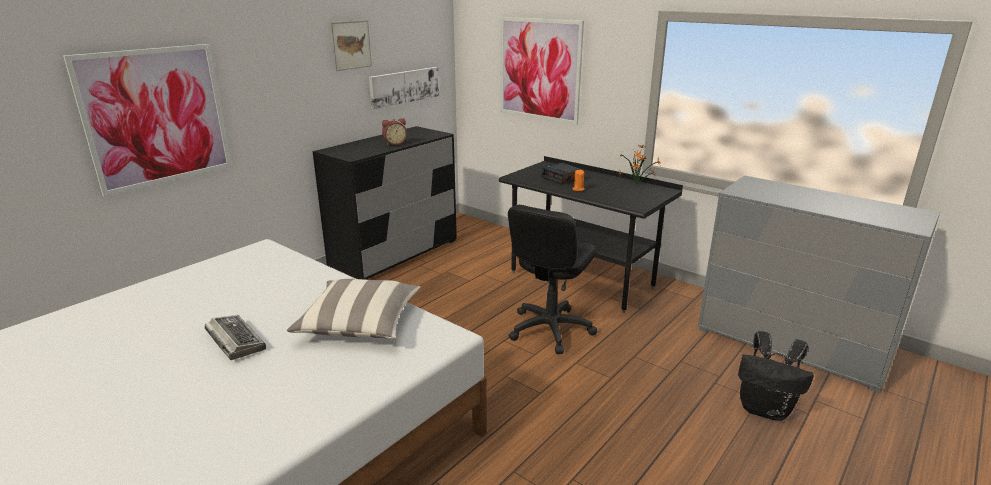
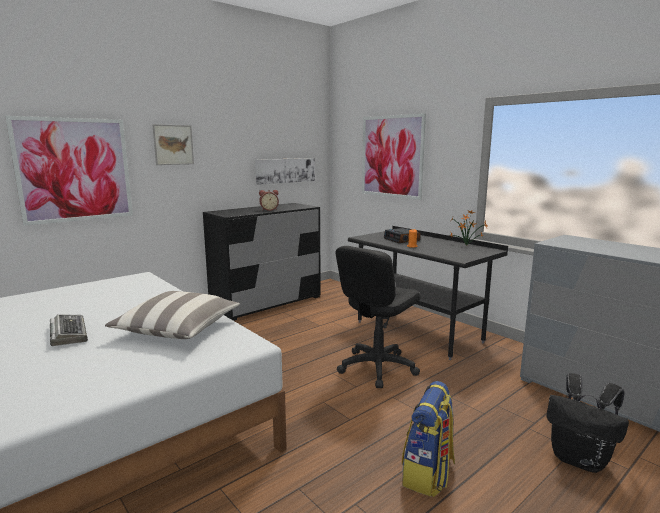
camera: 10 degrees right, 10 degrees down
picture [330,20,372,71] -> picture moved to [152,124,194,165]
none -> backpack [402,381,455,497]

